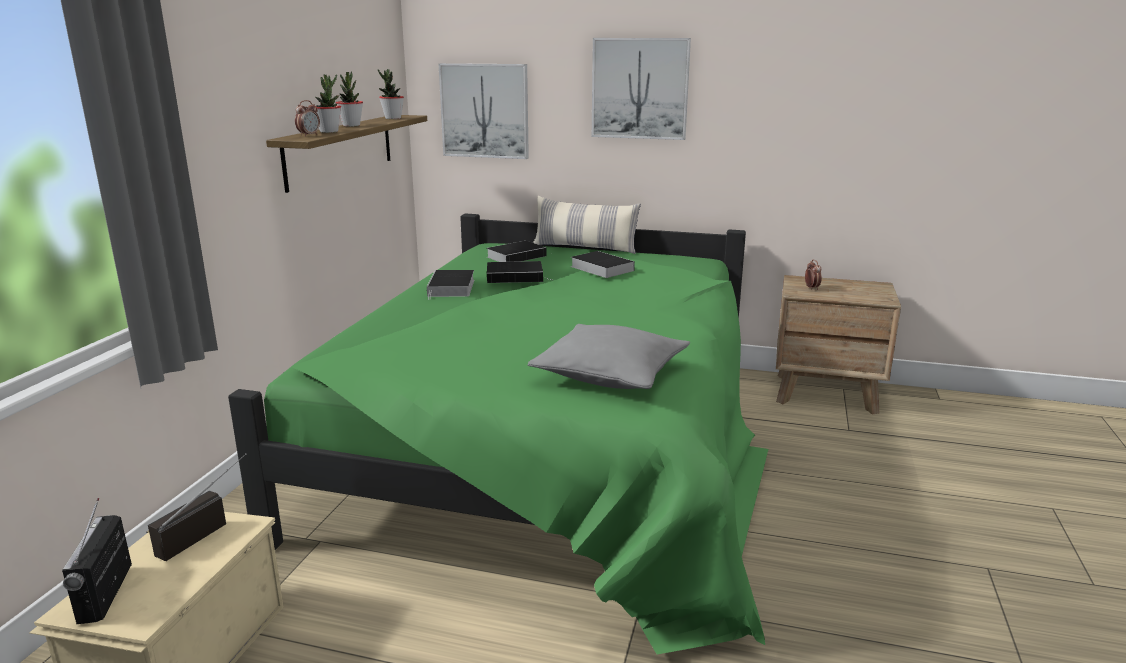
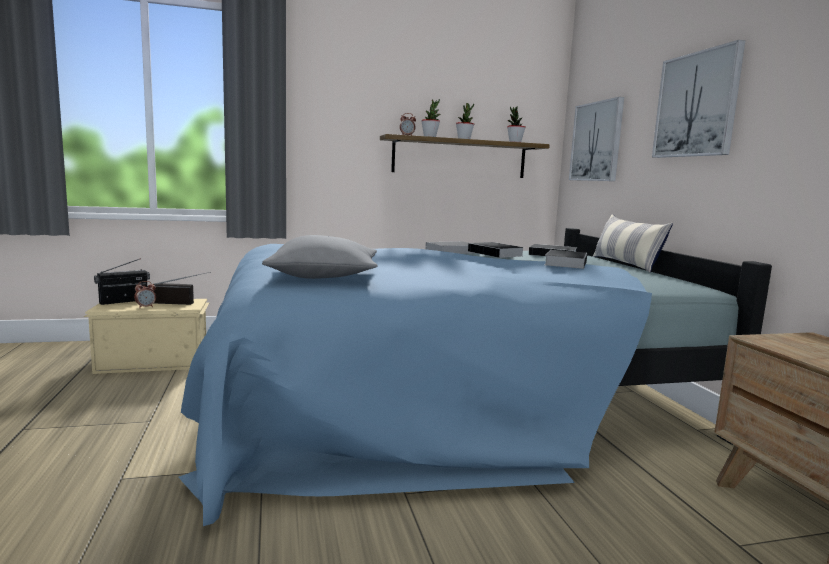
camera: 60 degrees right, 10 degrees down
green bed [228,213,768,654] -> blue bed [178,228,772,526]
alarm clock [805,260,822,290] -> alarm clock moved to [134,281,156,308]

